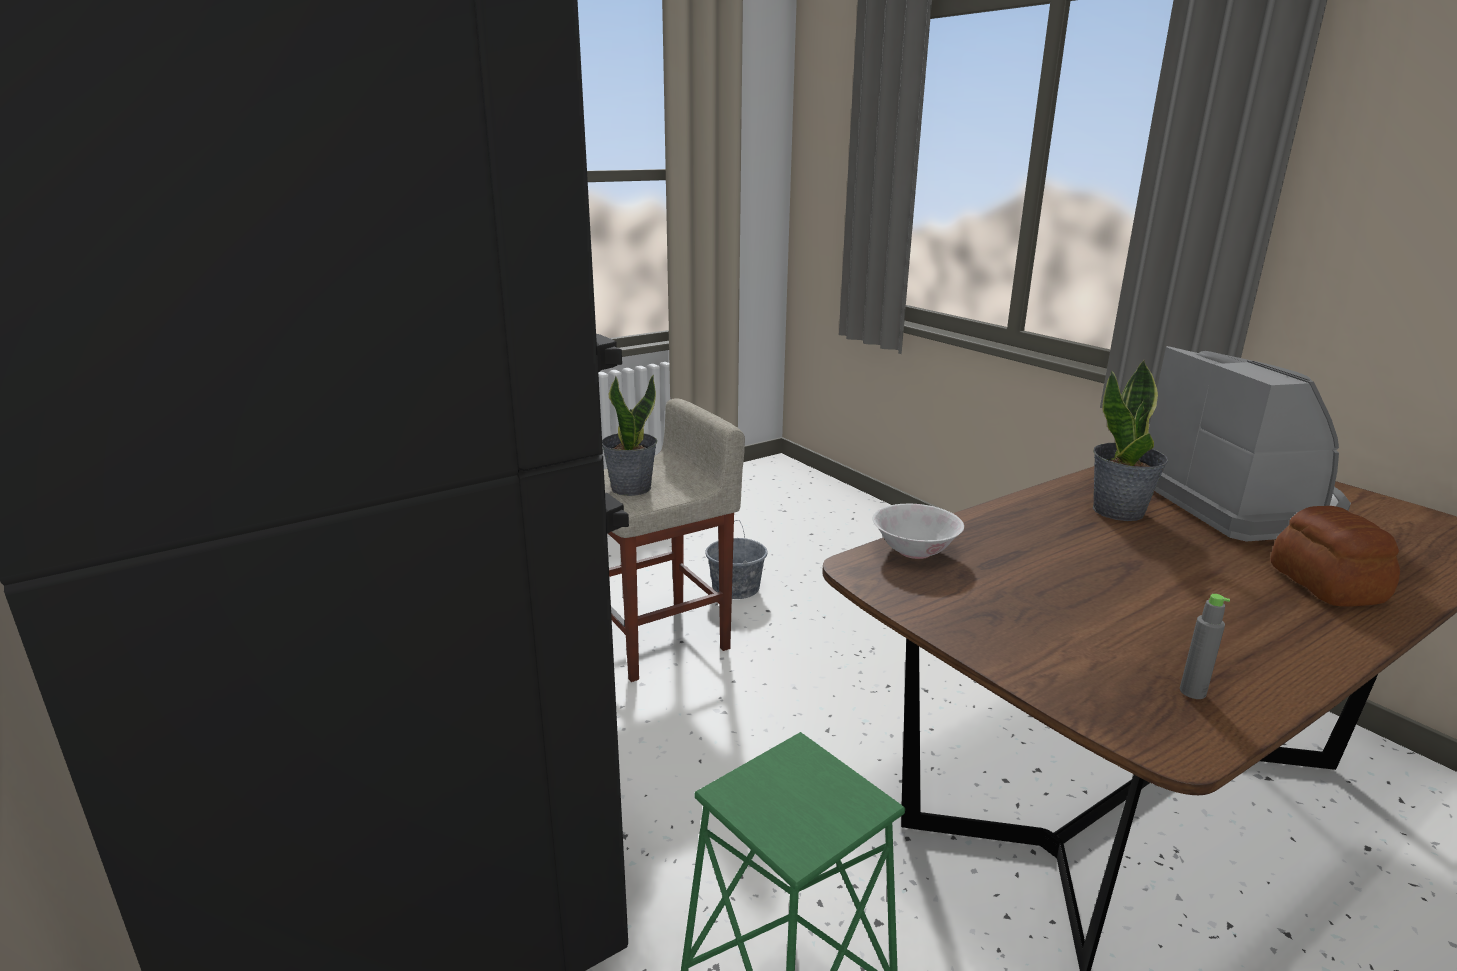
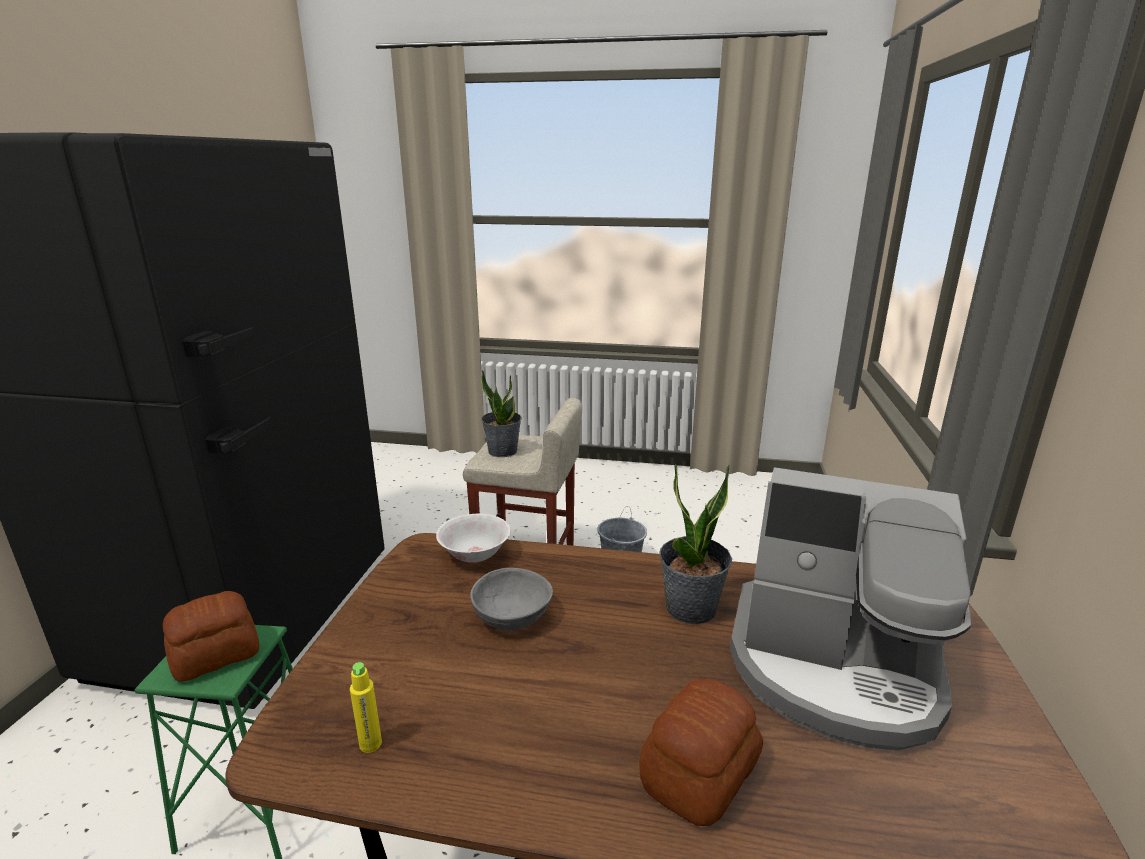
camera: 45 degrees right, 0 degrees up
coffee machine [1149,346,1351,542] -> coffee machine turned 75 degrees clockwise [730,467,971,751]
grey bottle [1180,594,1230,699] -> yellow bottle [350,662,382,753]
none -> bread [163,591,259,682]
none -> grey bowl [470,568,553,630]

